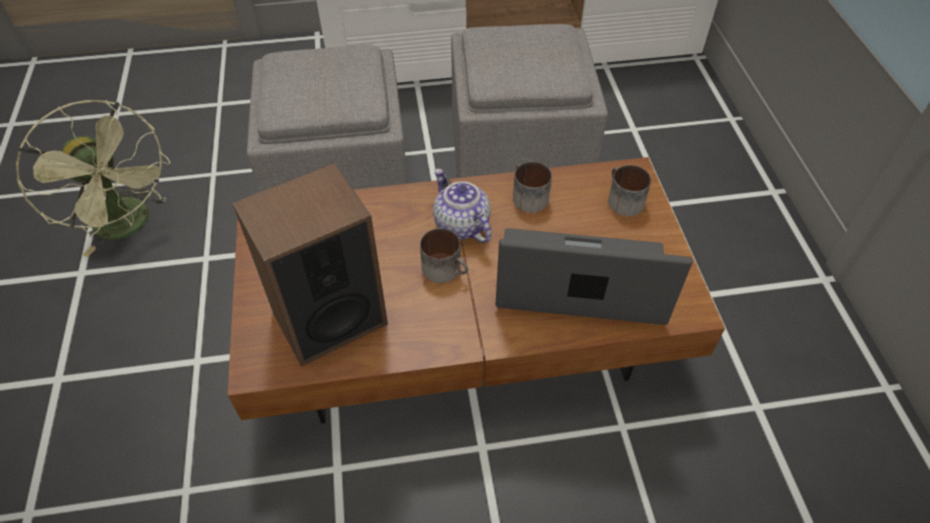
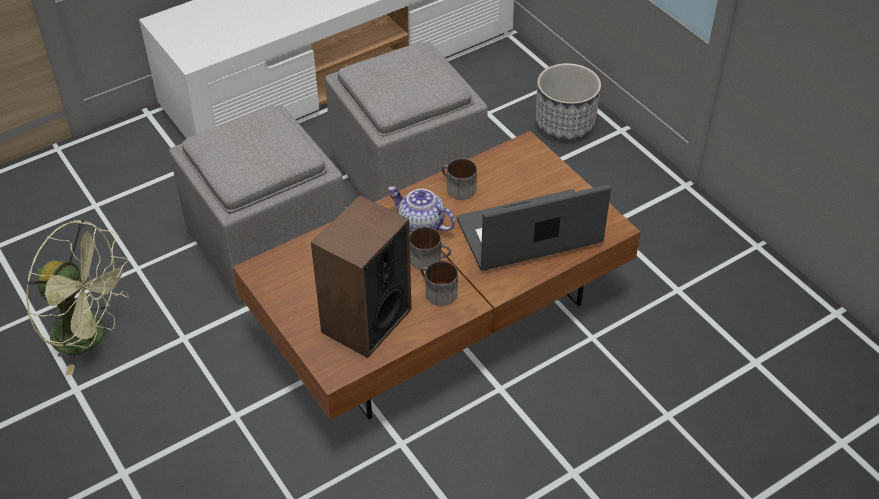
camera: 25 degrees left, 5 degrees down
mug [608,165,651,216] -> mug moved to [421,261,458,306]
none -> planter [536,63,601,140]

